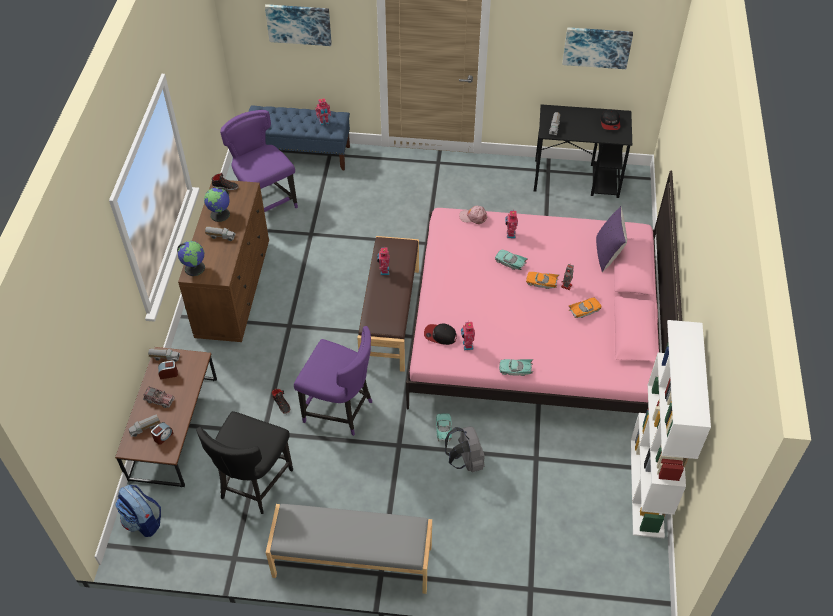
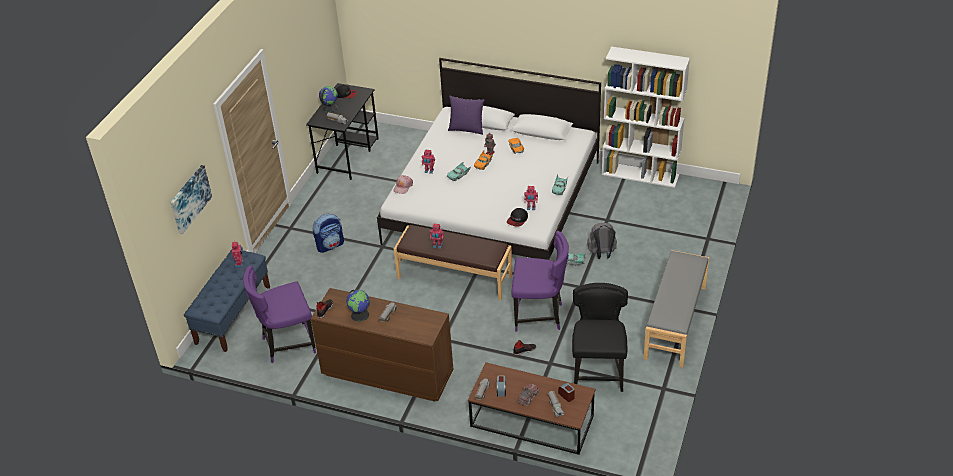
camera: 75 degrees left, 10 degrees down
backpack [115,485,161,537] -> backpack moved to [313,213,344,253]
globe [177,241,205,276] -> globe moved to [319,86,338,112]
black chair [196,411,293,514] -> black chair turned 120 degrees counterclockwise [572,283,628,392]
purple chair [294,326,372,436] -> purple chair turned 60 degrees clockwise [511,231,569,331]
pink bed [406,171,682,413] -> white bed [377,58,601,260]
picture [563,27,633,69] -> none

